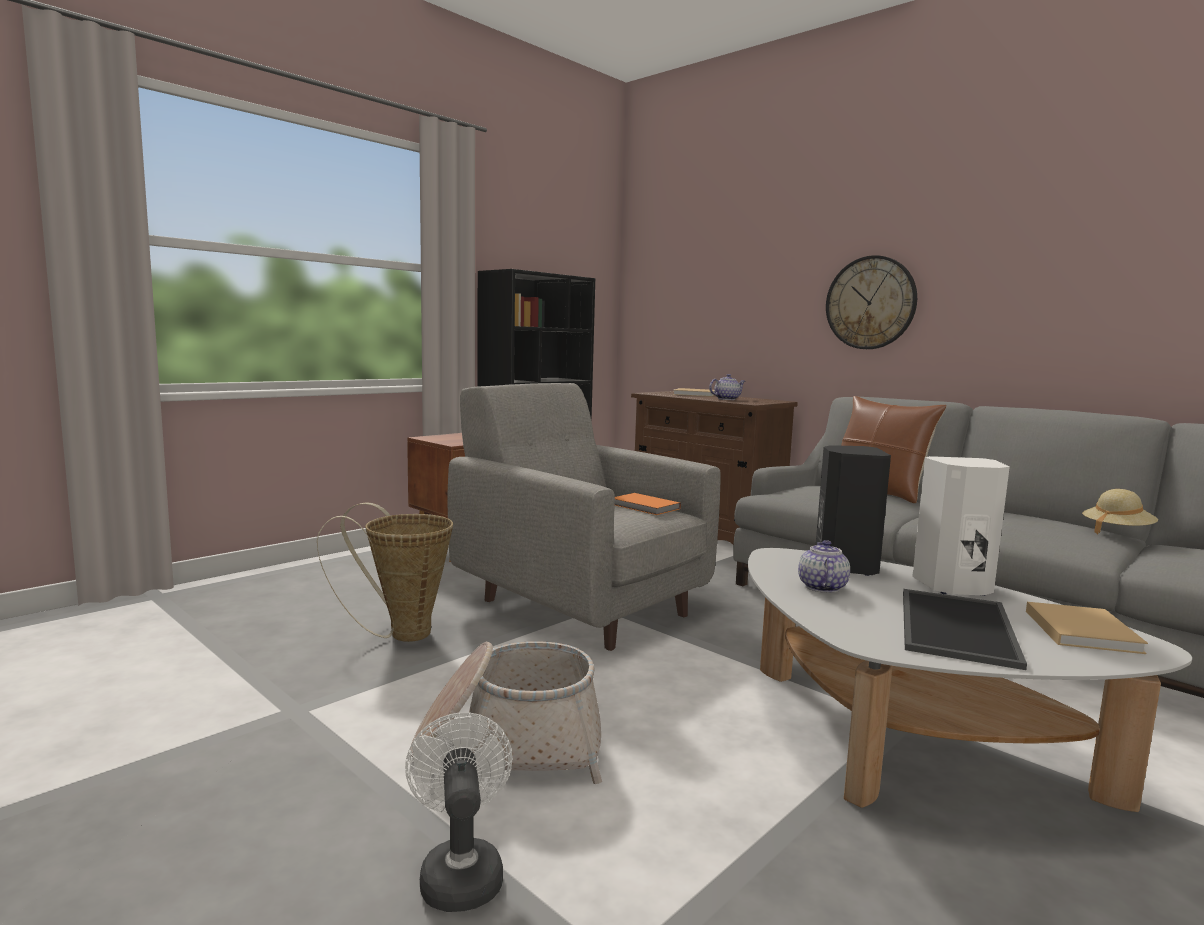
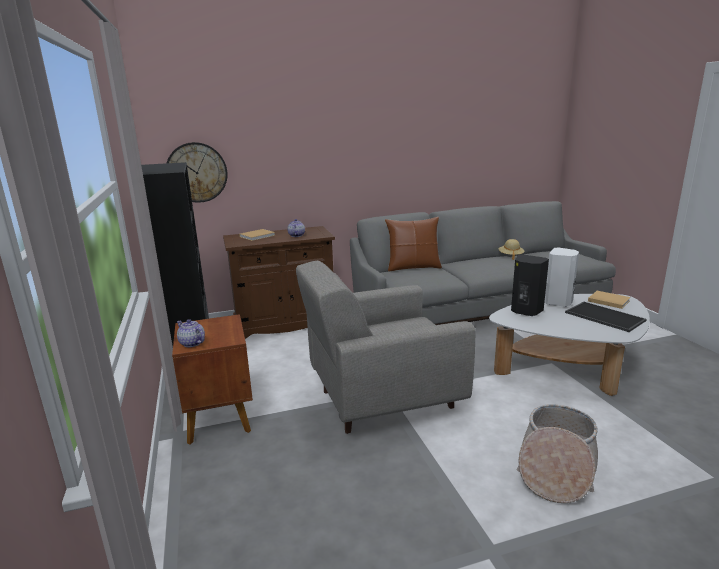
camera: 60 degrees left, 10 degrees up
basket [317,502,453,642] -> none
white fan [405,713,513,912] -> none
orange book [615,493,681,515] -> none
teapot [798,540,850,593] -> teapot moved to [177,319,205,347]
wall clock [826,255,917,349] -> wall clock moved to [167,142,227,203]

